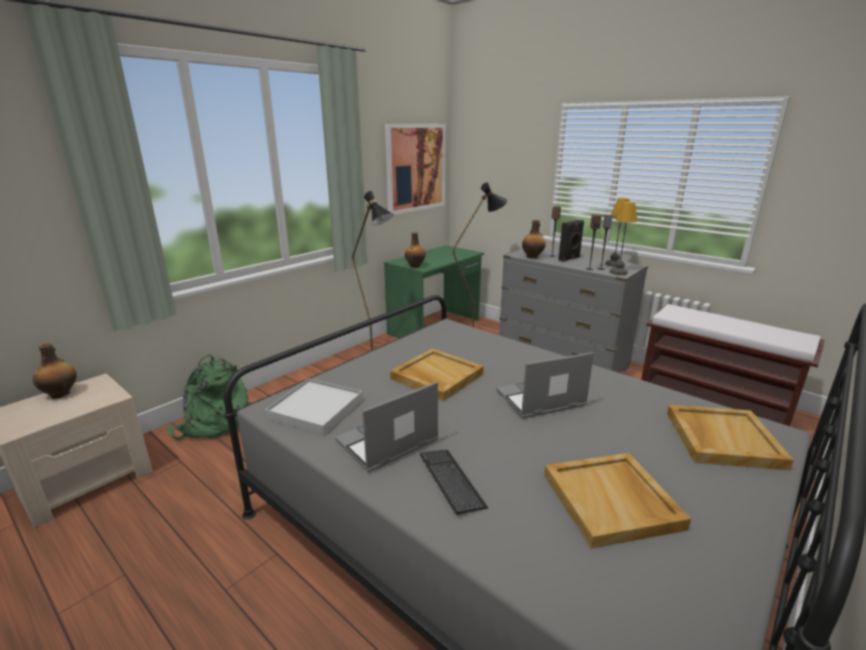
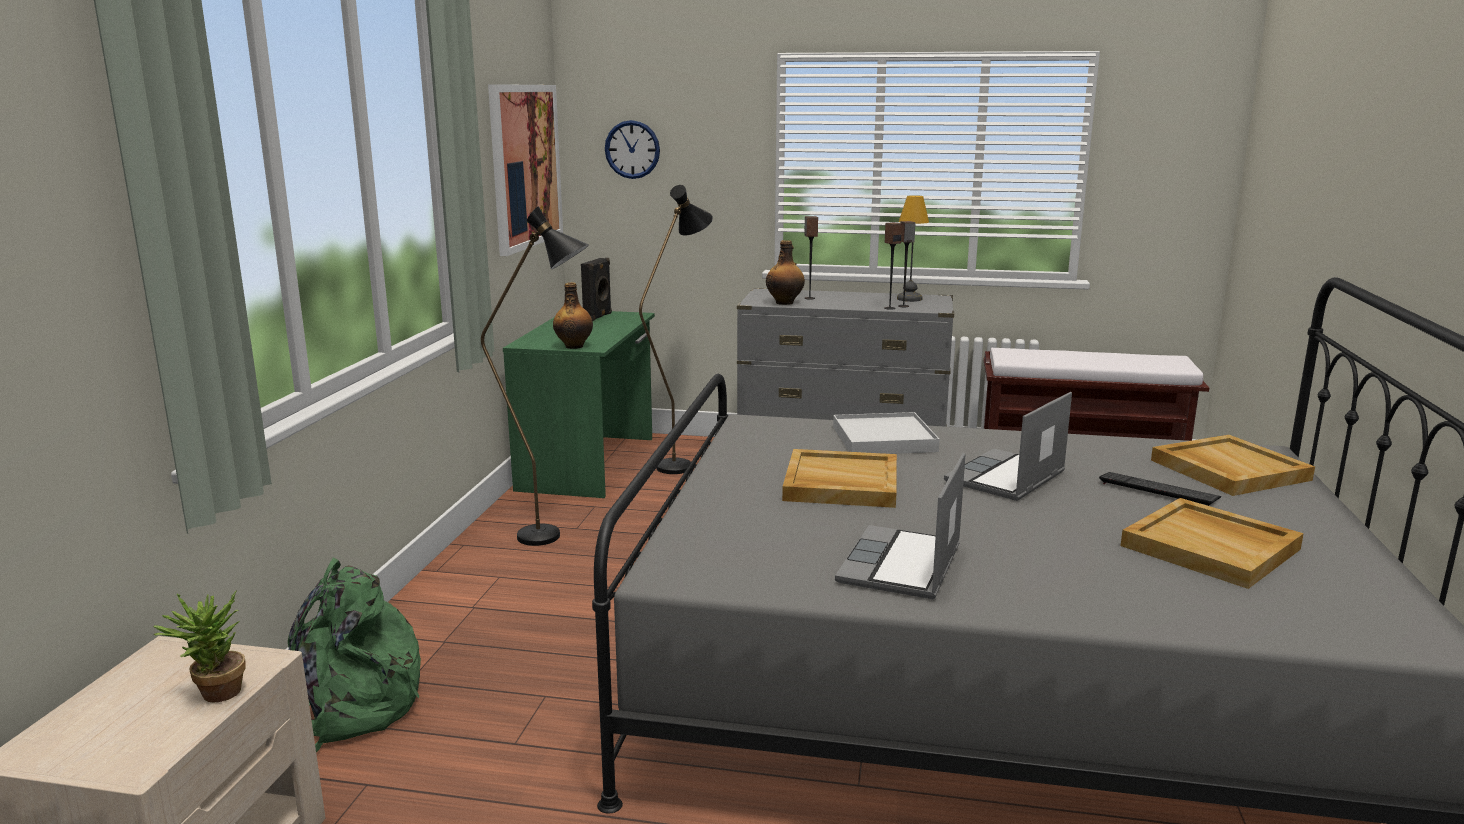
camera: 30 degrees left, 5 degrees down
bottle [33,343,77,398] -> none
white tray [265,378,363,435] -> white tray moved to [833,412,939,454]
keyboard [420,450,488,515] -> keyboard moved to [1099,472,1222,506]
black speaker [558,220,584,262] -> black speaker moved to [581,258,612,321]
table lamp [610,202,638,275] -> none
none -> potted plant [153,590,246,702]
none -> wall clock [605,120,660,179]

